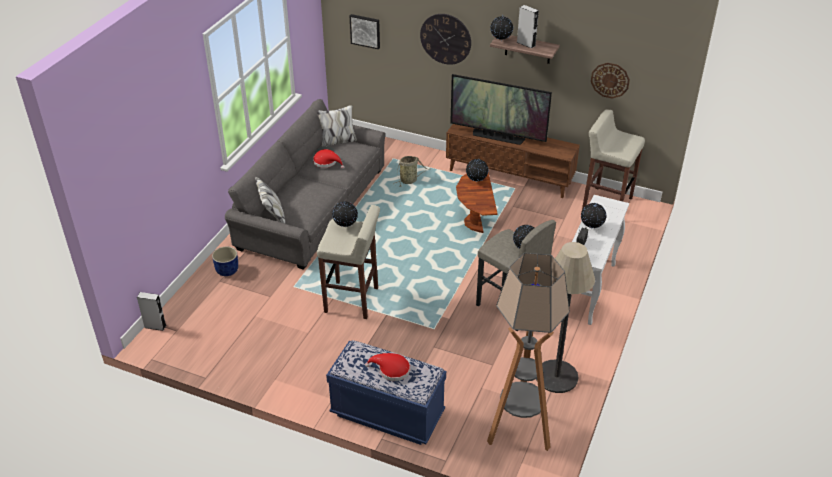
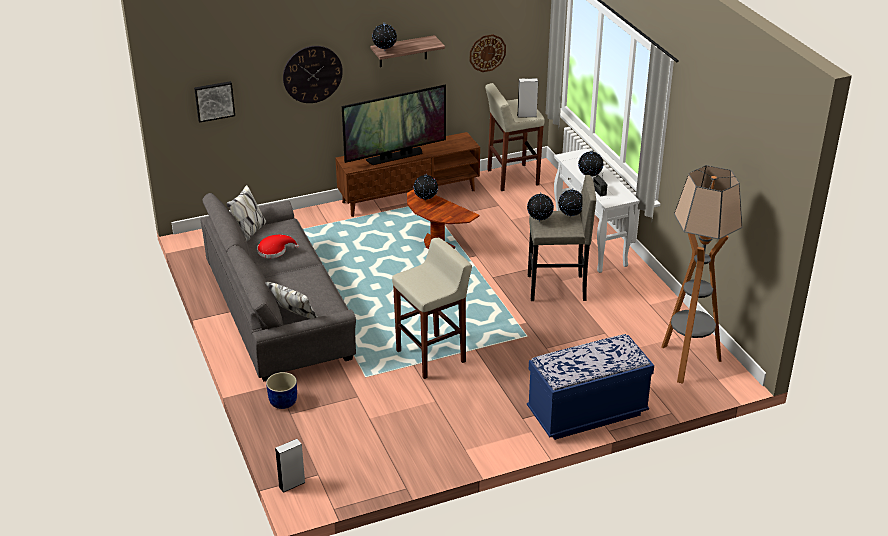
camera: 45 degrees left, 5 degrees down
globe [332,201,358,227] -> globe moved to [527,192,554,222]
red hat [365,353,410,381] -> none
basket [393,156,429,187] -> none
grey speaker [517,5,539,49] -> grey speaker moved to [517,78,538,118]
floor lamp [536,242,595,393] -> none

